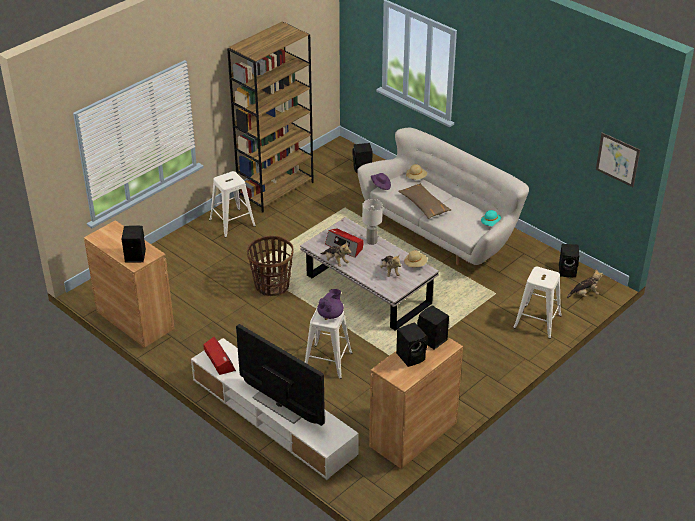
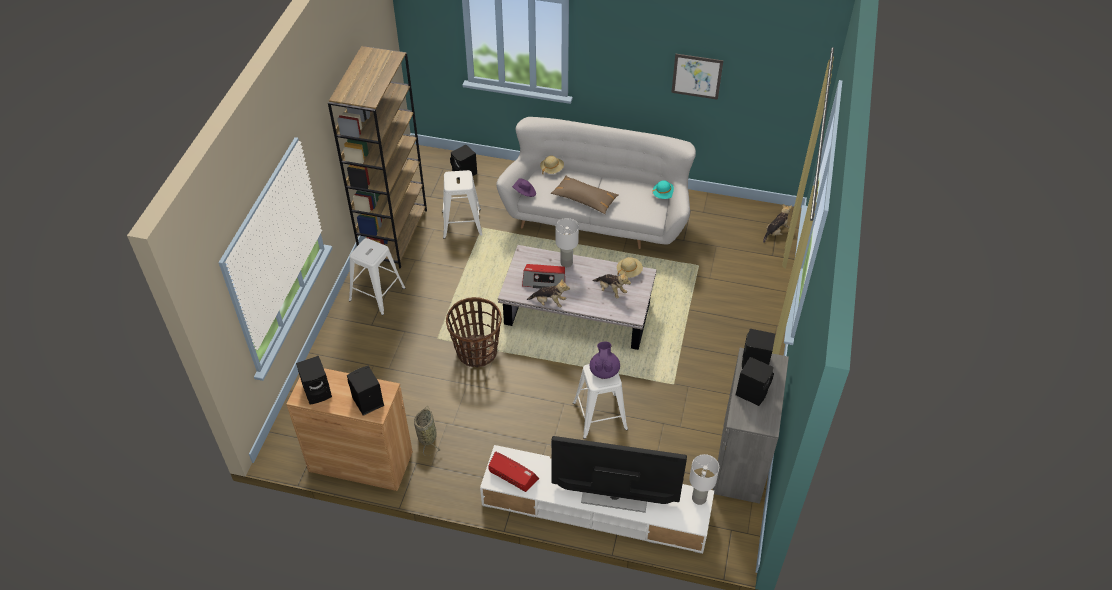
camera: 30 degrees left, 10 degrees up
brown cabinet [369,337,463,469] -> grey cabinet [713,348,789,504]
white stool [513,267,562,339] -> white stool moved to [442,170,483,239]
black speaker [559,244,579,277] -> black speaker moved to [296,356,332,405]
picture [596,133,640,187] -> picture moved to [671,54,723,100]
none -> basket [414,406,441,456]
none -> white table lamp [689,454,719,505]

